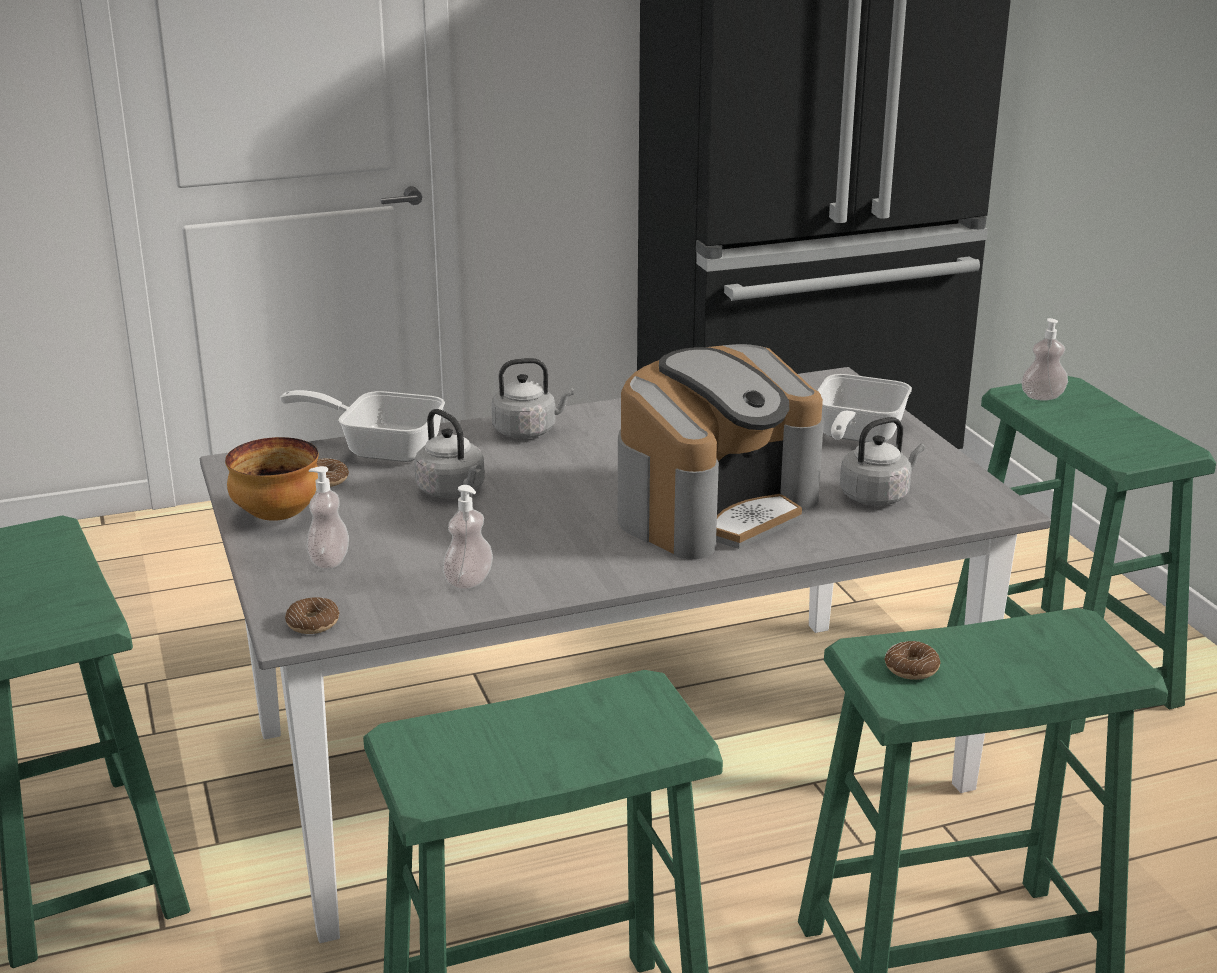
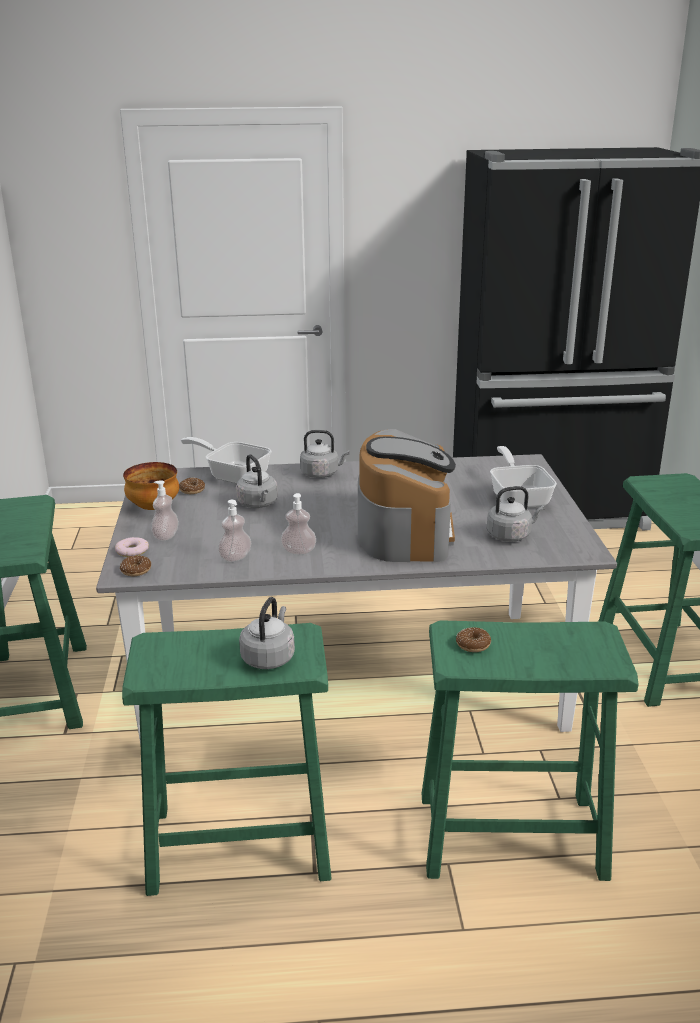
camera: 15 degrees right, 0 degrees up
coffee machine [618,344,824,559] -> coffee machine turned 60 degrees counterclockwise [358,429,456,562]
frying pan [817,374,912,442] -> frying pan turned 135 degrees clockwise [490,446,557,508]
soap dispenser [1021,318,1068,401] -> soap dispenser moved to [281,493,316,555]
none -> donut [115,537,149,557]
none -> grey kettle [239,597,295,669]

